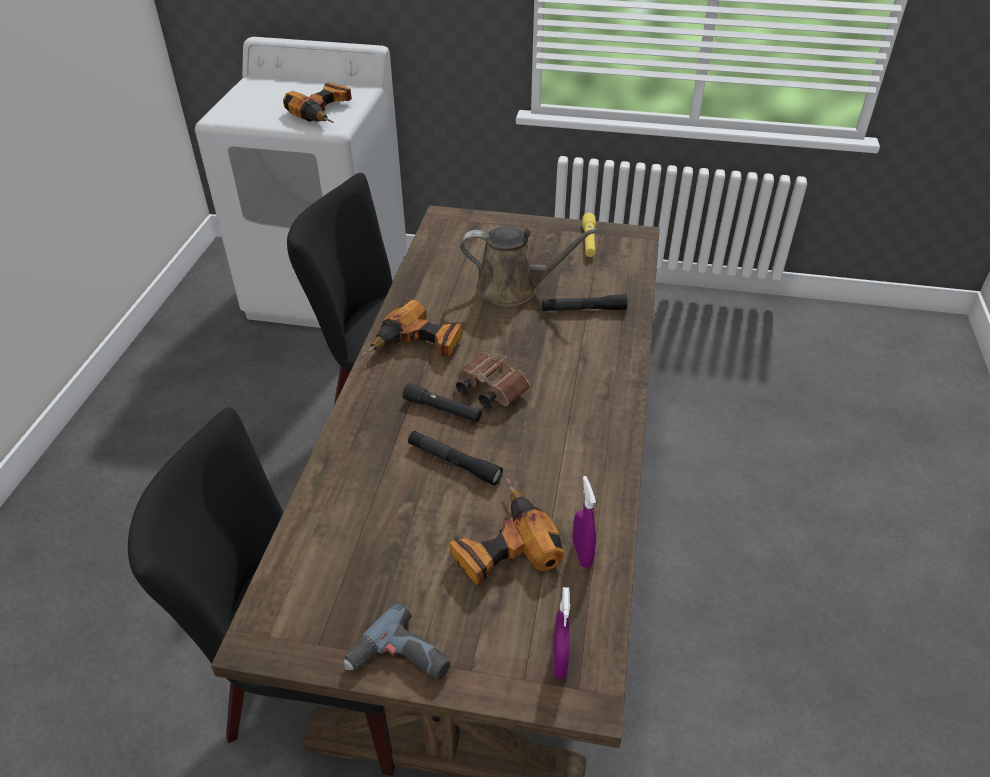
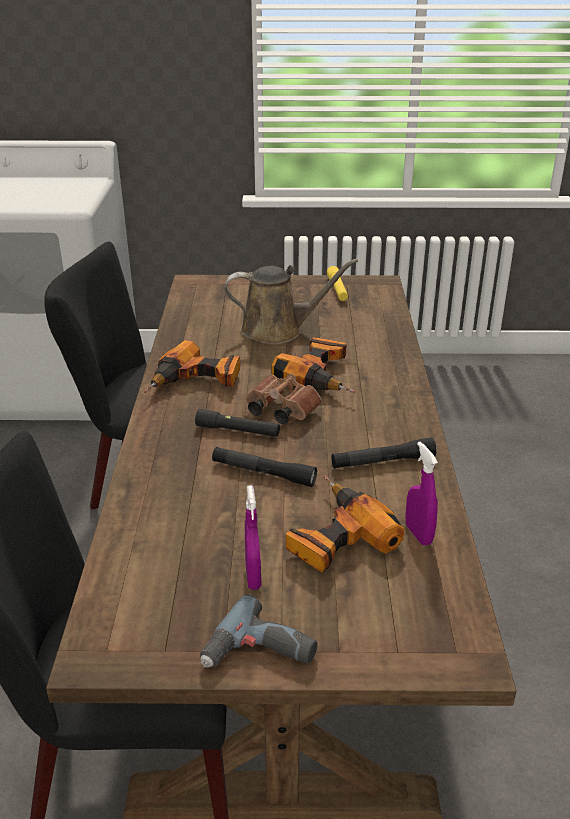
camera: 10 degrees left, 10 degrees down
power drill [283,82,352,123] -> power drill moved to [271,337,355,393]
black flashlight [542,294,628,311] -> black flashlight moved to [331,438,437,469]
purple spray bottle [553,587,570,679] -> purple spray bottle moved to [245,485,261,590]

